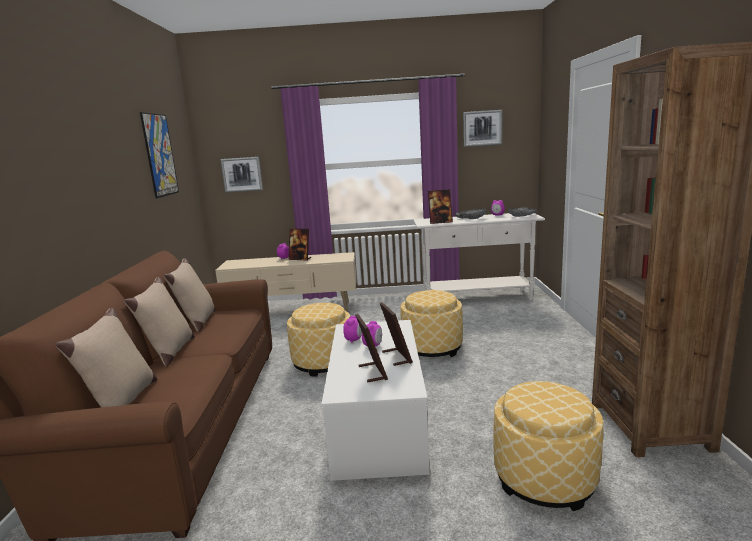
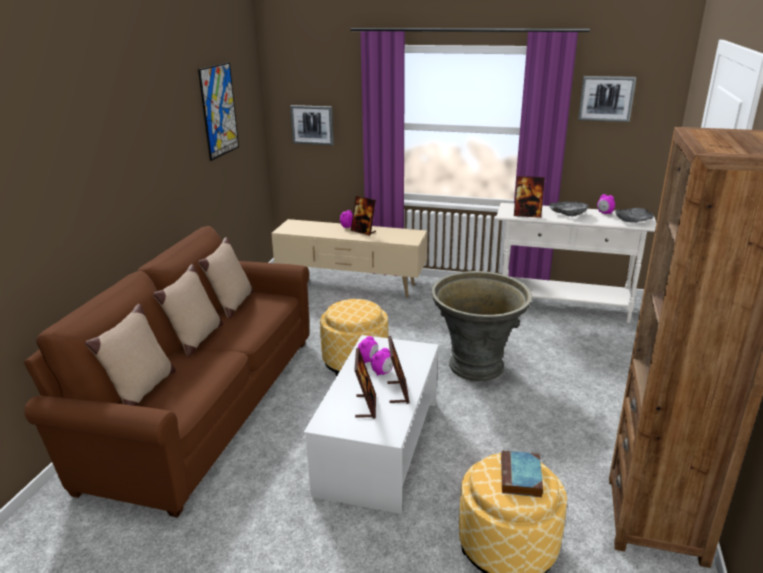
camera: 15 degrees right, 10 degrees up
ottoman [400,290,463,357] -> grey planter [432,271,532,381]
none -> book [501,450,543,497]

